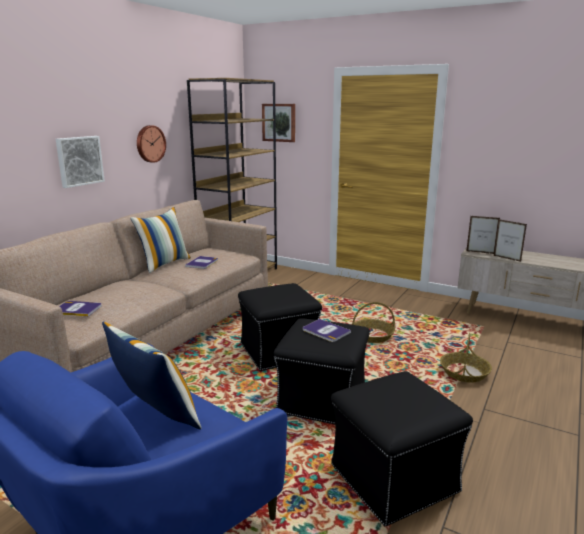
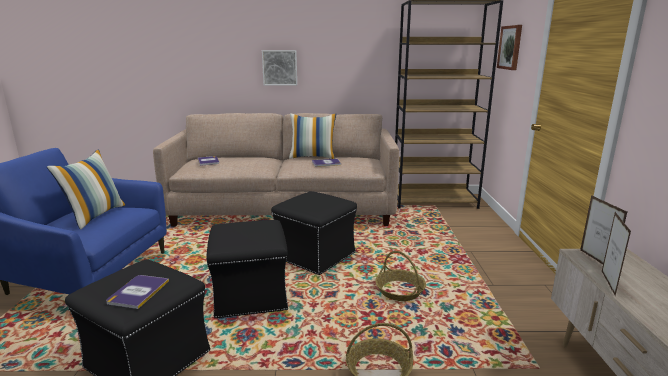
camera: 60 degrees right, 0 degrees up
wall clock [137,125,166,163] -> none
book [303,319,351,342] -> book moved to [106,275,169,309]

